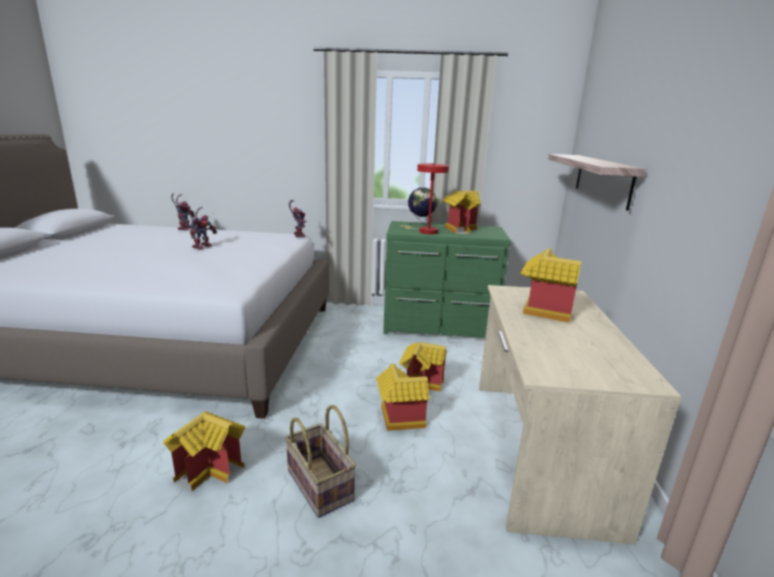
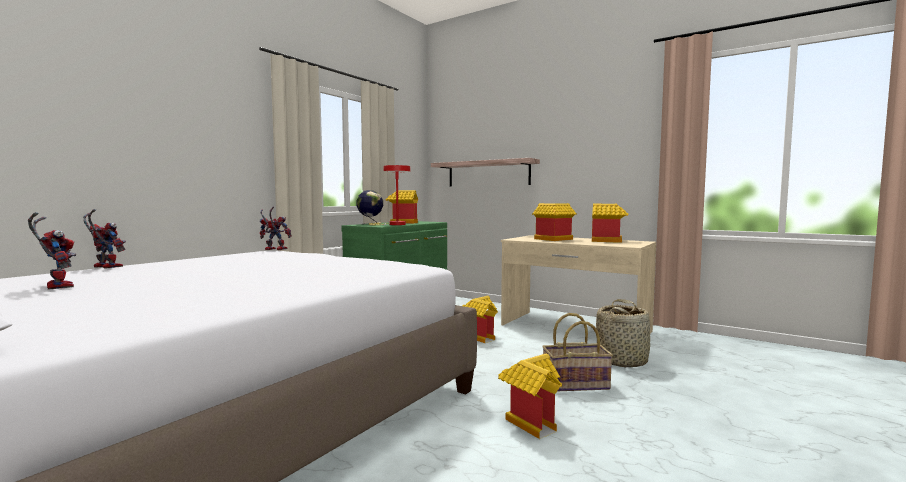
camera: 60 degrees left, 15 degrees down
toy robot [188,206,217,249] -> toy robot moved to [28,212,76,290]
toy house [376,363,429,431] -> toy house moved to [592,203,629,243]
none -> basket [596,299,651,367]

